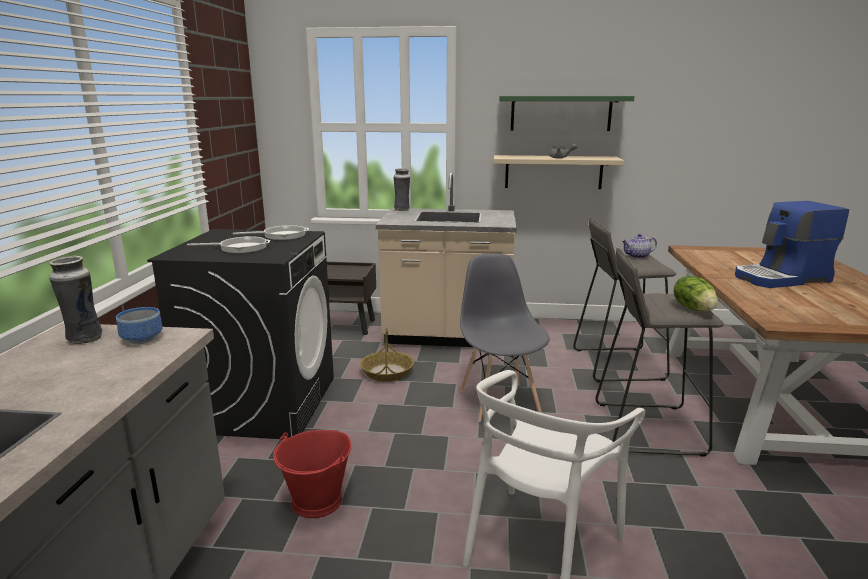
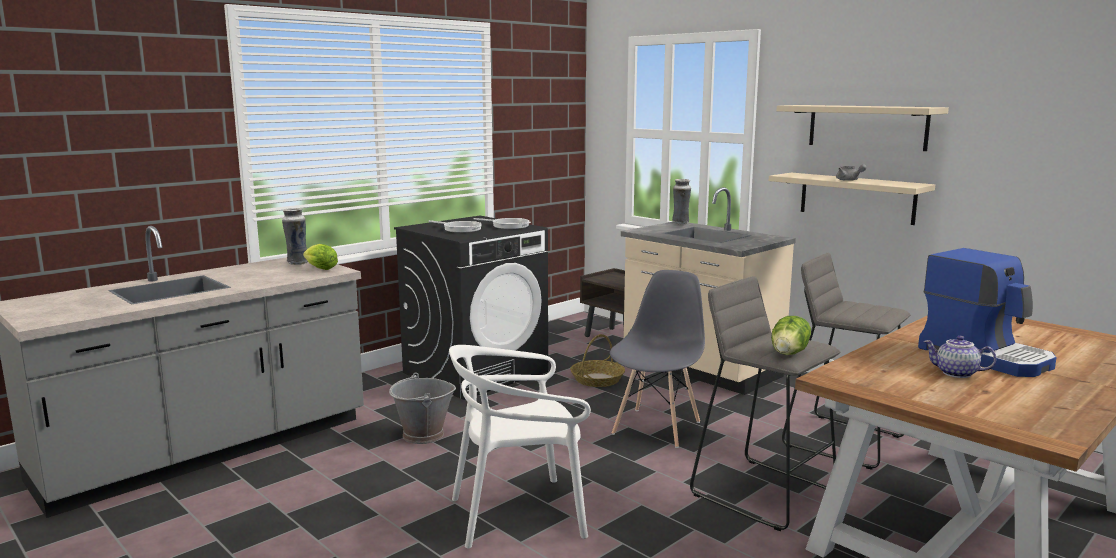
camera: 40 degrees right, 5 degrees down
bowl [116,307,163,344] -> lettuce [303,244,338,270]
red bucket [273,430,351,518] -> grey bucket [389,372,456,444]
green shelf [499,96,634,131] -> beige shelf [776,105,949,151]
teapot [621,234,657,259] -> teapot moved to [923,336,997,378]
coffee machine [735,201,849,288] -> coffee machine turned 150 degrees counterclockwise [918,248,1056,377]

